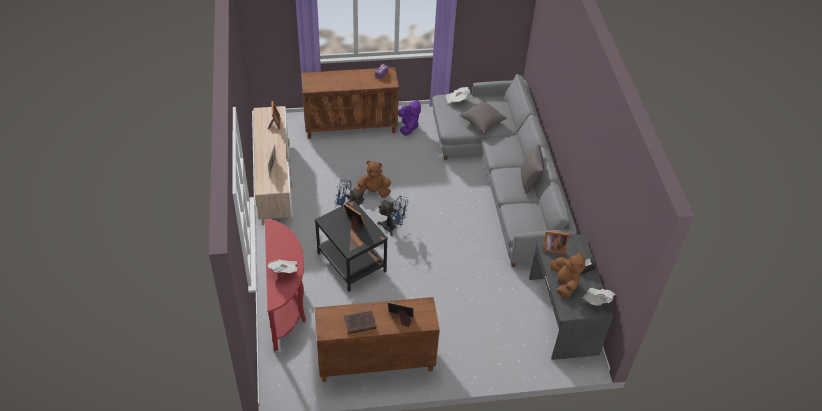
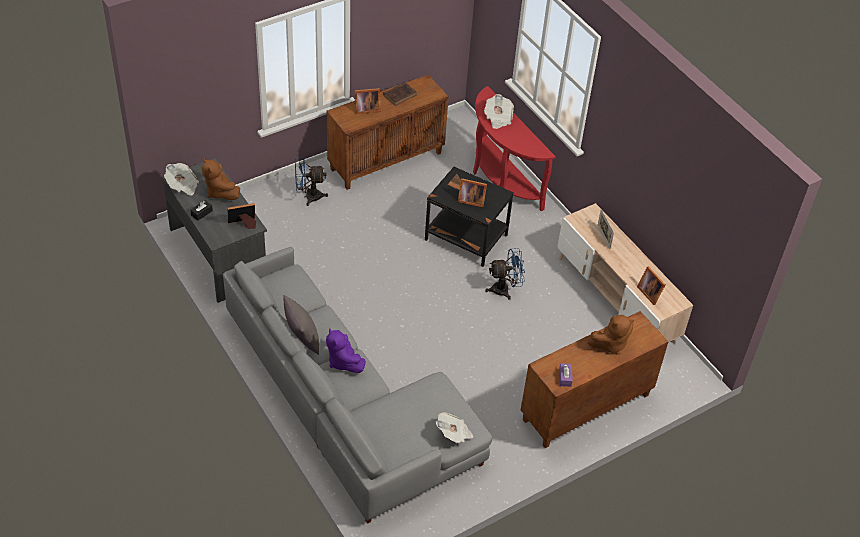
camera: 155 degrees right, 0 degrees up
brown plush toy [354,161,391,198] -> brown plush toy moved to [587,315,634,355]
blue fan [378,196,408,236] -> blue fan moved to [295,157,328,206]
purple plush toy [398,99,421,136] -> purple plush toy moved to [326,328,366,373]
grey pillow [459,100,507,133] -> none

